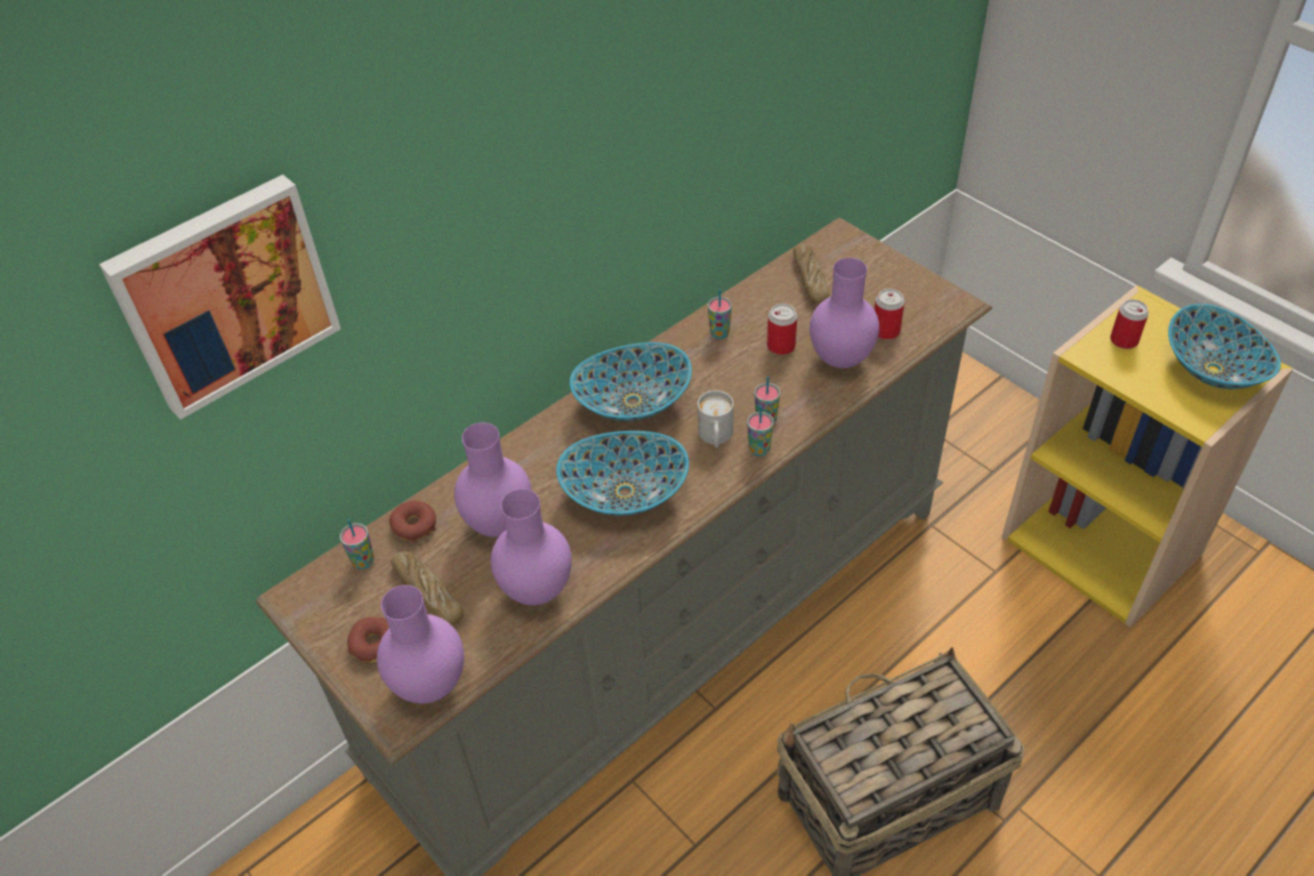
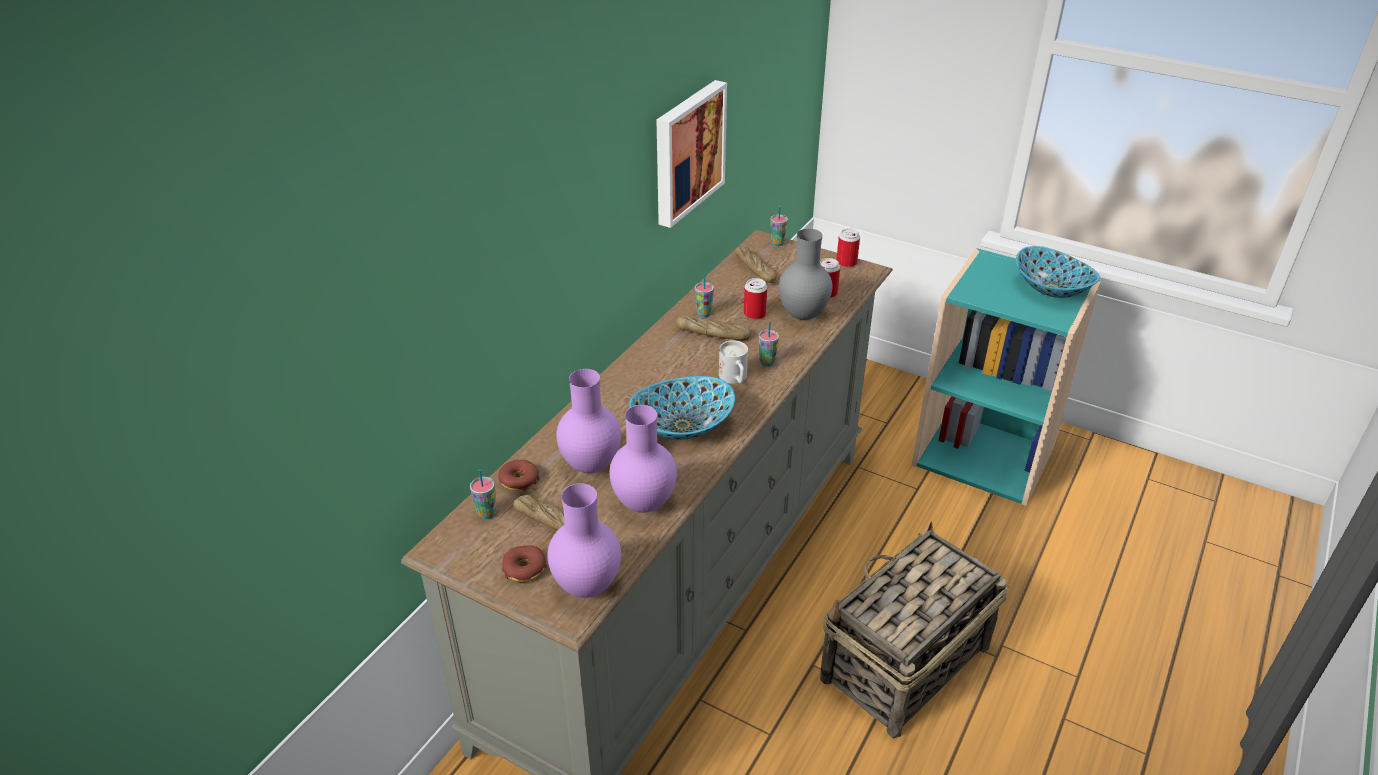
camera: 20 degrees left, 10 degrees down
picture [99,175,341,420] -> picture moved to [657,80,727,228]
bowl [570,342,692,421] -> none
cup [747,406,774,456] -> cup moved to [771,206,788,246]
purple vase [810,258,879,368] -> grey vase [779,229,832,320]
yellow bookcase [1002,285,1293,628] -> turquoise bookcase [912,248,1101,506]
can [1110,299,1149,349] -> can moved to [836,229,860,267]
none -> bread [675,315,751,340]

